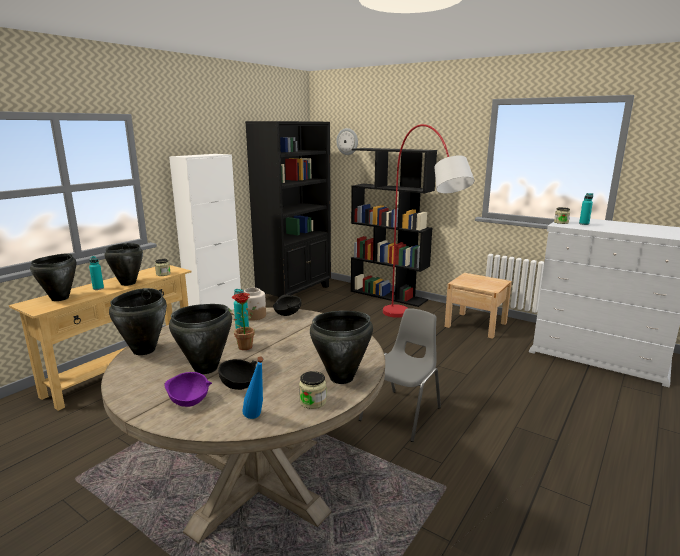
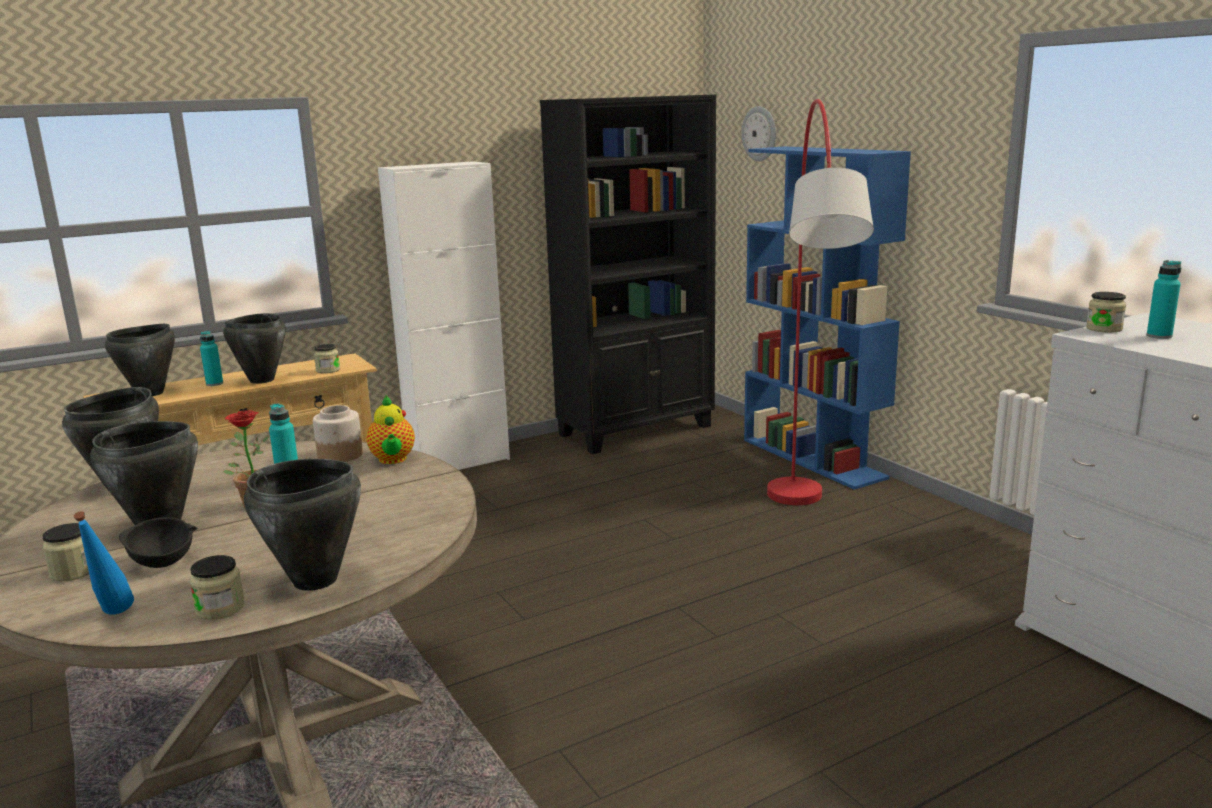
camera: 25 degrees right, 0 degrees up
purple bowl [165,372,212,407] -> jar [42,523,89,581]
black bowl [273,295,301,316] -> teapot [366,396,415,464]
black bookcase [351,148,437,307] -> blue bookcase [744,146,911,490]
grey chair [359,308,441,442] -> none
beige nightstand [445,273,512,339] -> none

